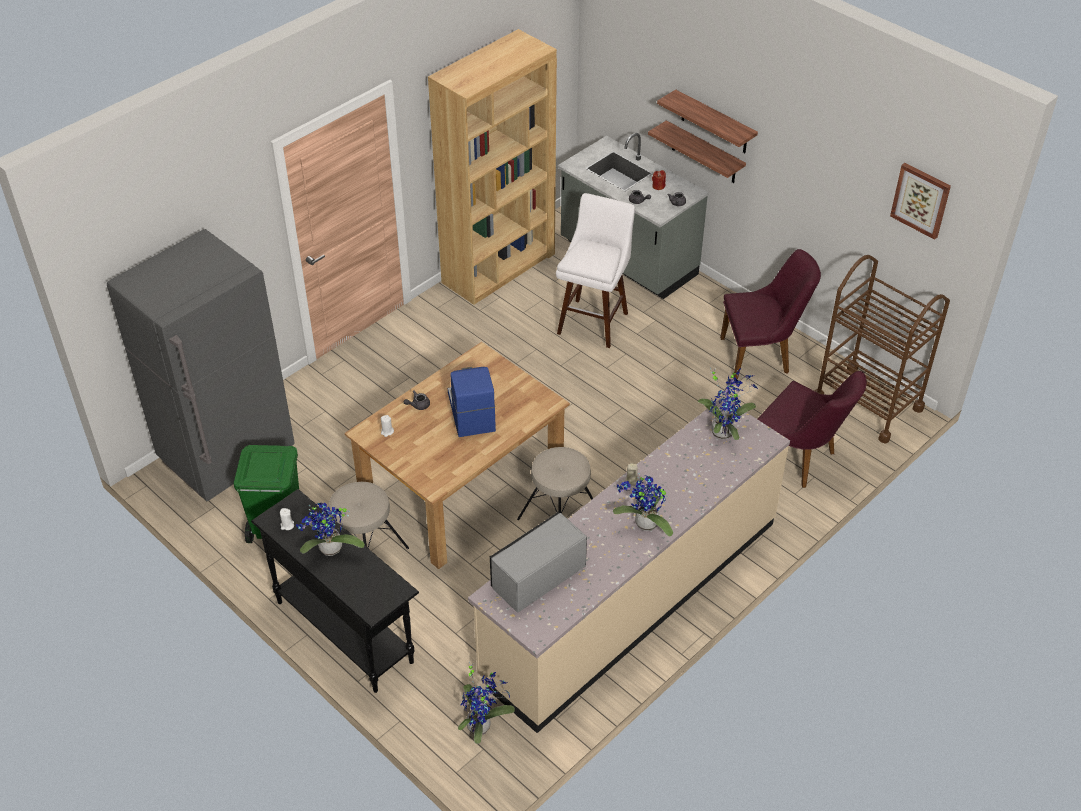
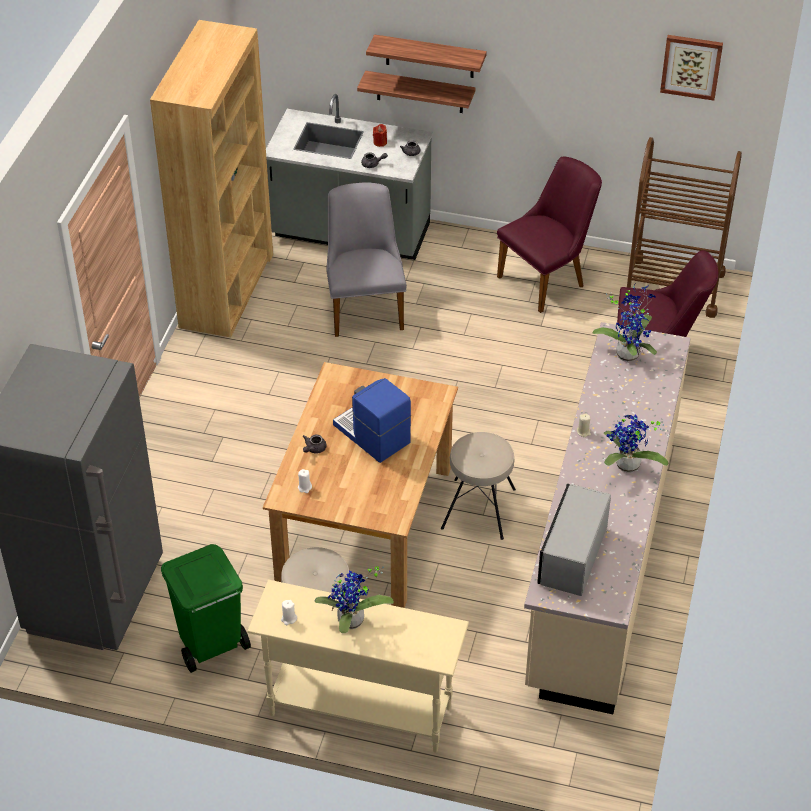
camera: 30 degrees left, 0 degrees up
black console table [251,489,419,693] -> beige console table [247,580,469,753]
potted plant [458,661,515,744] -> none
white stool [556,193,635,348] -> grey chair [327,182,407,337]

